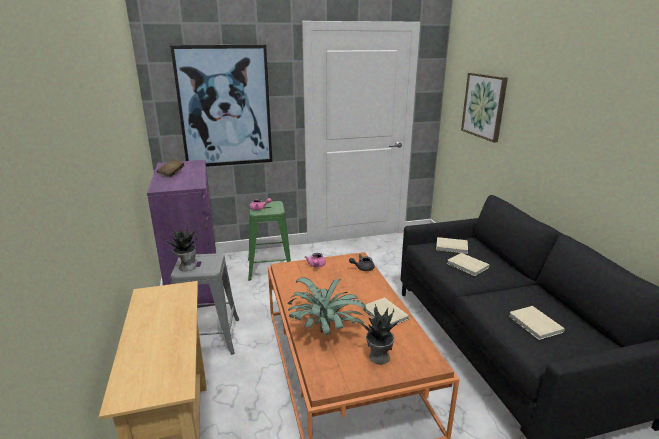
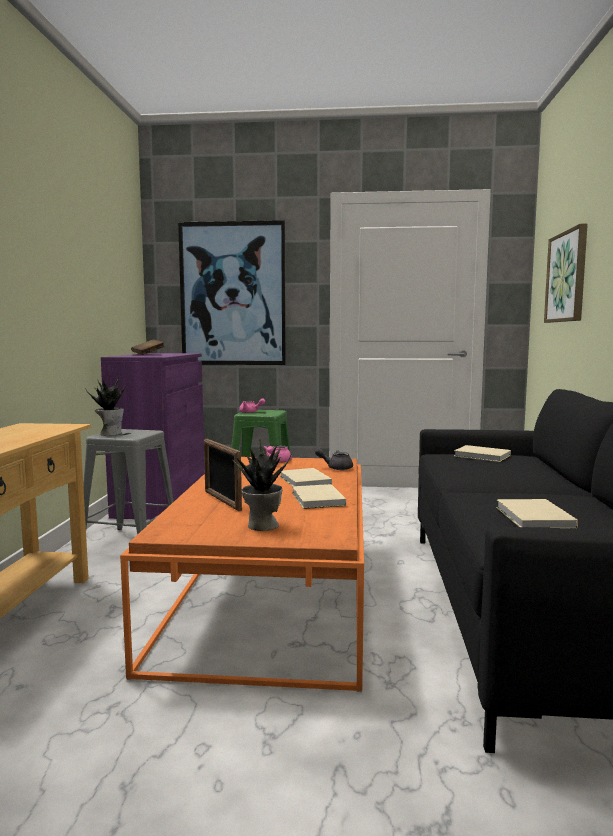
camera: 20 degrees right, 15 degrees down
potted plant [287,277,366,336] -> picture frame [204,439,242,511]
beige book [447,253,489,276] -> beige book moved to [280,468,332,486]

